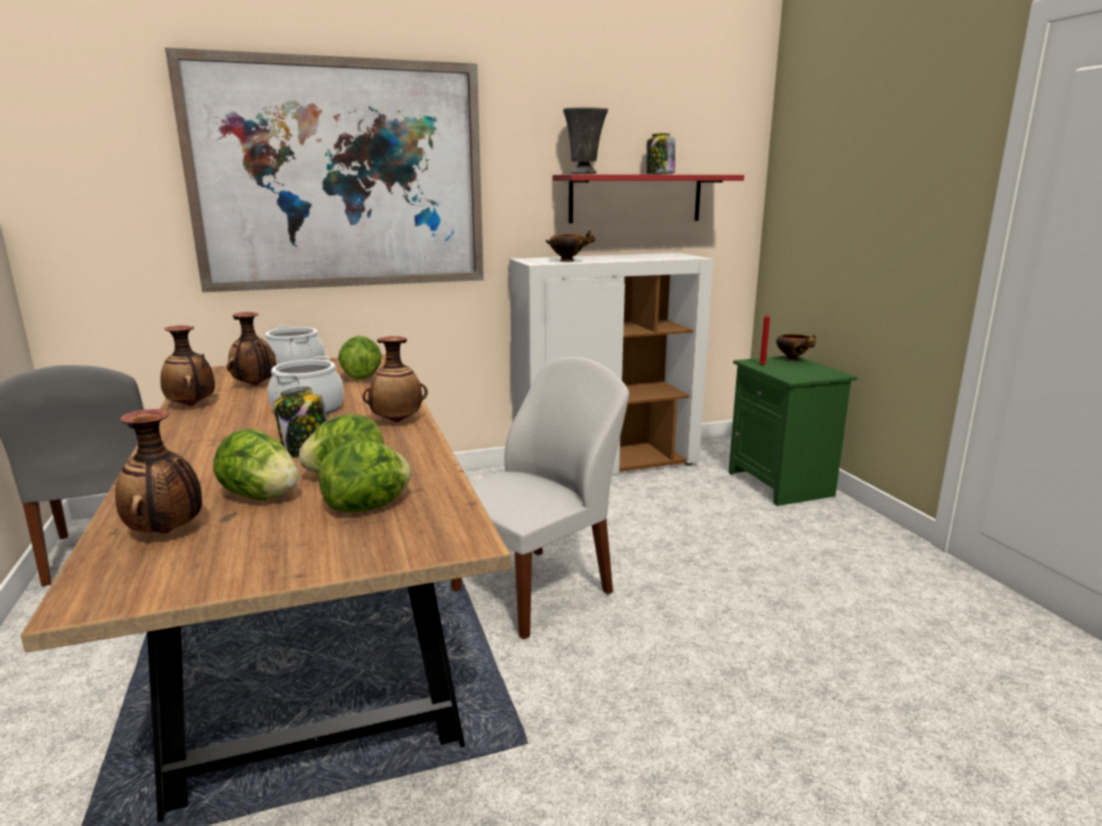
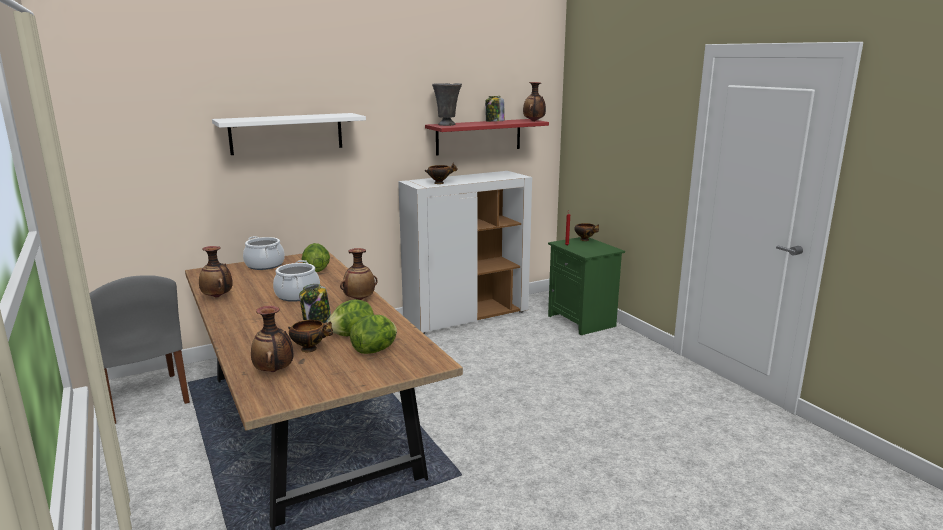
camera: 10 degrees left, 0 degrees up
picture [165,48,484,292] -> white shelf [212,113,366,155]
lettuce [213,429,299,500] -> bowl [288,320,333,352]
vase [227,312,276,386] -> vase moved to [523,82,546,122]
white chair [451,357,629,639] -> none

